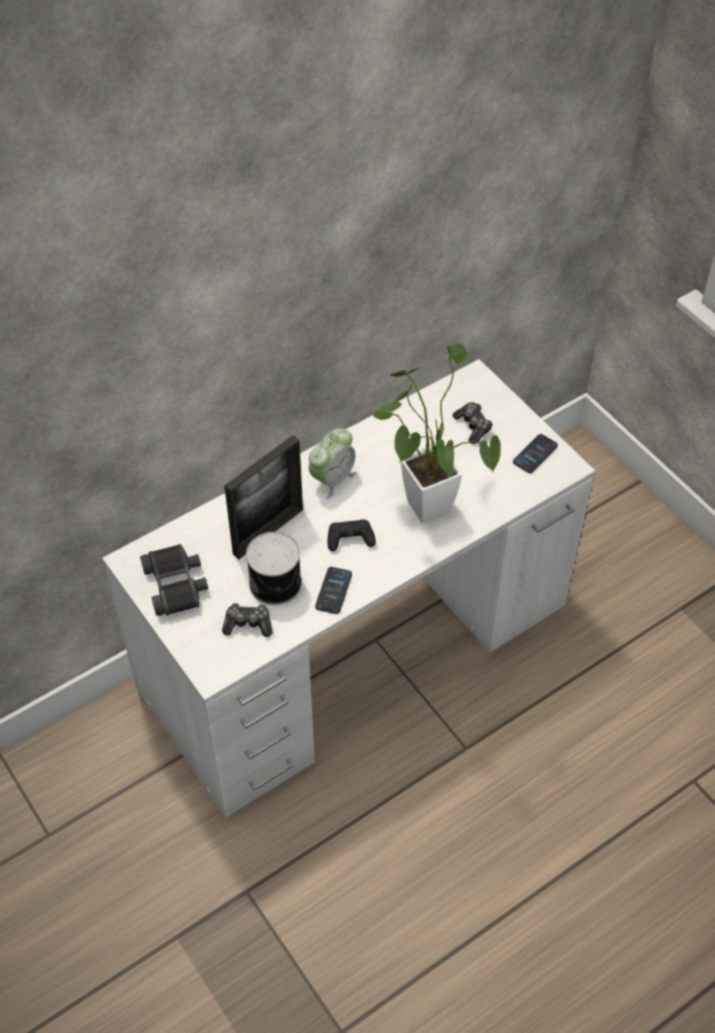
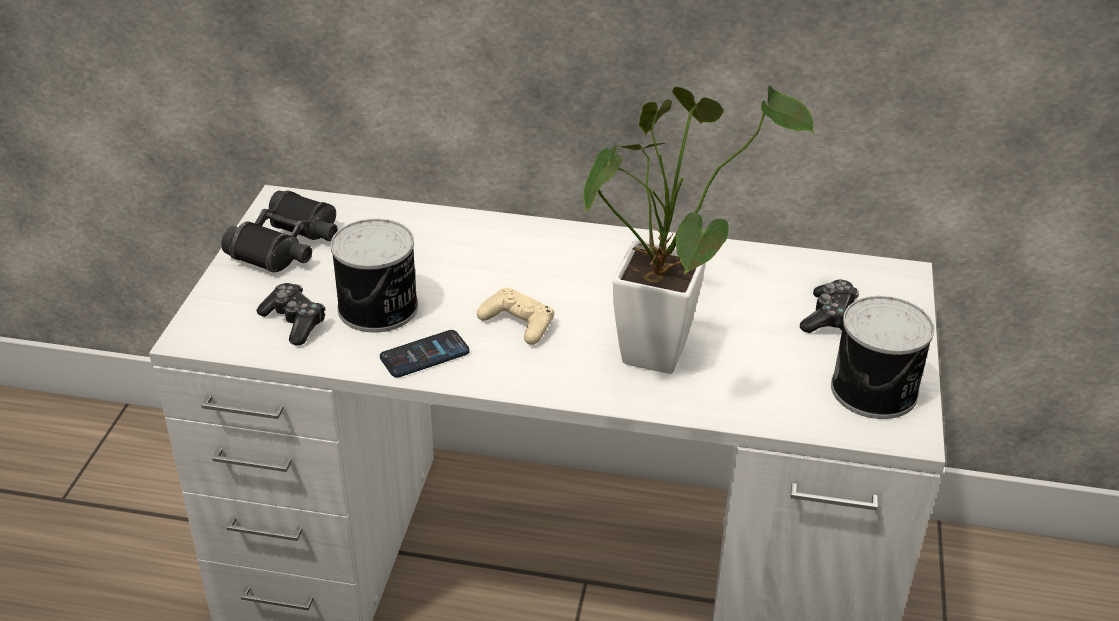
camera: 45 degrees right, 15 degrees down
picture frame [224,435,303,559] -> none
alarm clock [309,428,357,499] -> none
black game controller [327,519,376,551] -> beige game controller [477,288,555,345]
phone [513,434,558,473] -> can [831,296,934,419]

